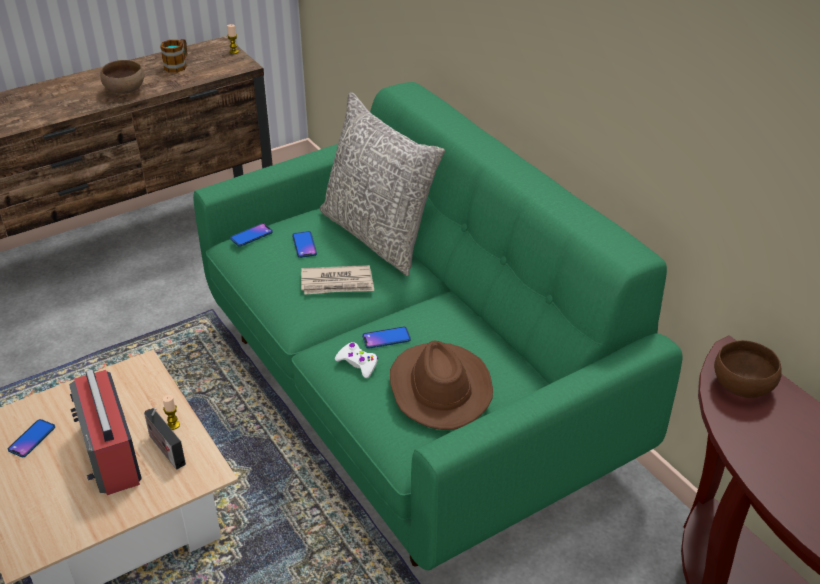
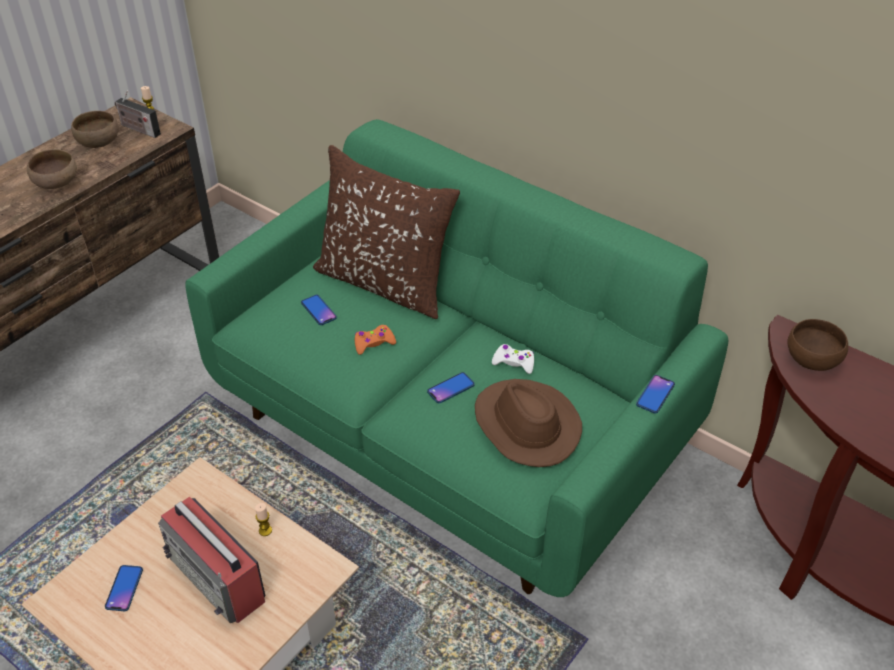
camera: 20 degrees left, 5 degrees up
radio [144,408,186,469] -> radio moved to [115,90,161,138]
mug [160,39,187,73] -> brown bowl [71,111,119,148]
phone [230,223,273,247] -> phone moved to [636,375,675,414]
newspaper [301,265,374,295] -> orange game controller [355,325,396,355]
grey pillow [320,92,445,276] -> brown pillow [313,145,460,319]
white game controller [335,342,378,378] -> white game controller moved to [492,344,534,374]

